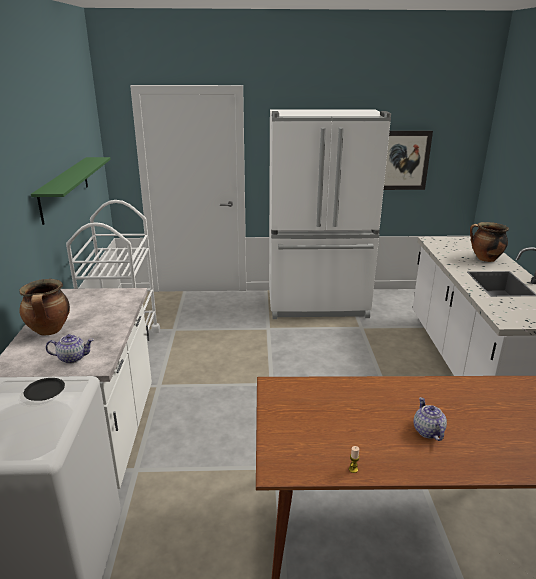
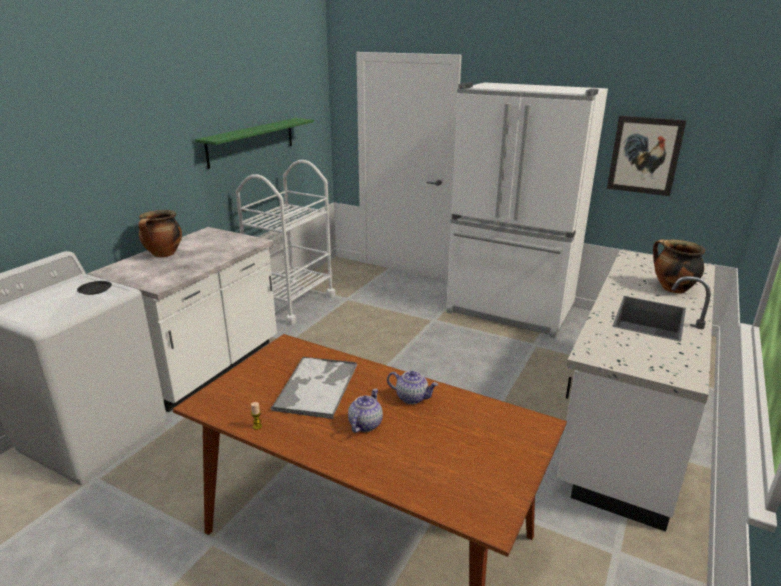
camera: 30 degrees right, 0 degrees up
teapot [46,334,94,364] -> teapot moved to [387,371,439,404]
none -> tray [271,357,357,419]

